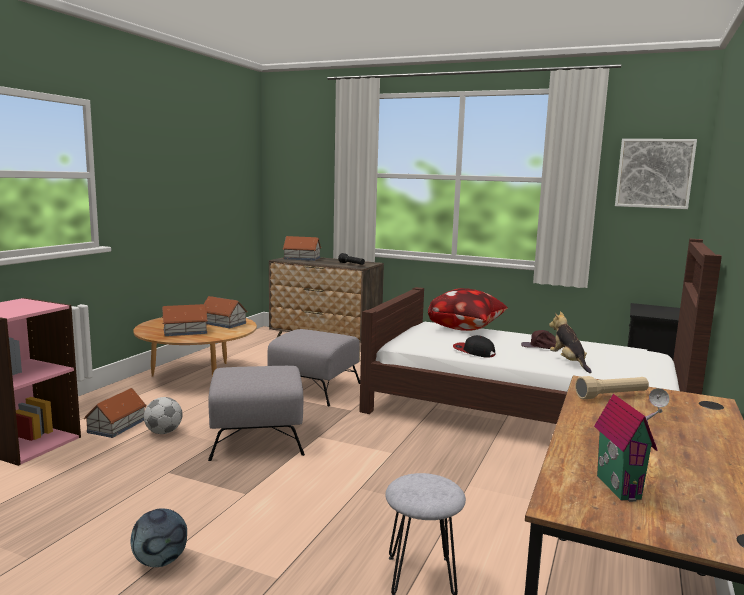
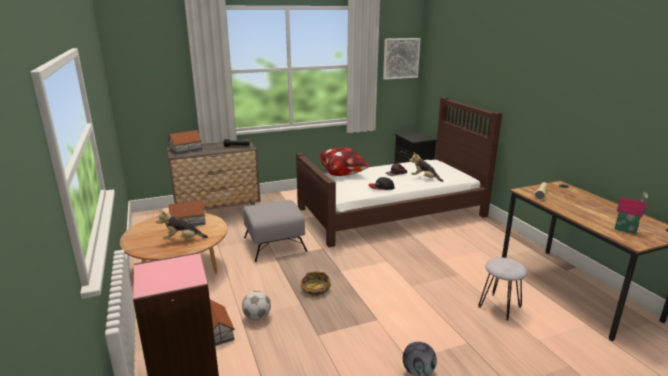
camera: 45 degrees left, 10 degrees up
toy house [162,304,208,336] -> plush toy [156,209,208,239]
grey ottoman [208,366,305,461] -> basket [300,271,331,297]

